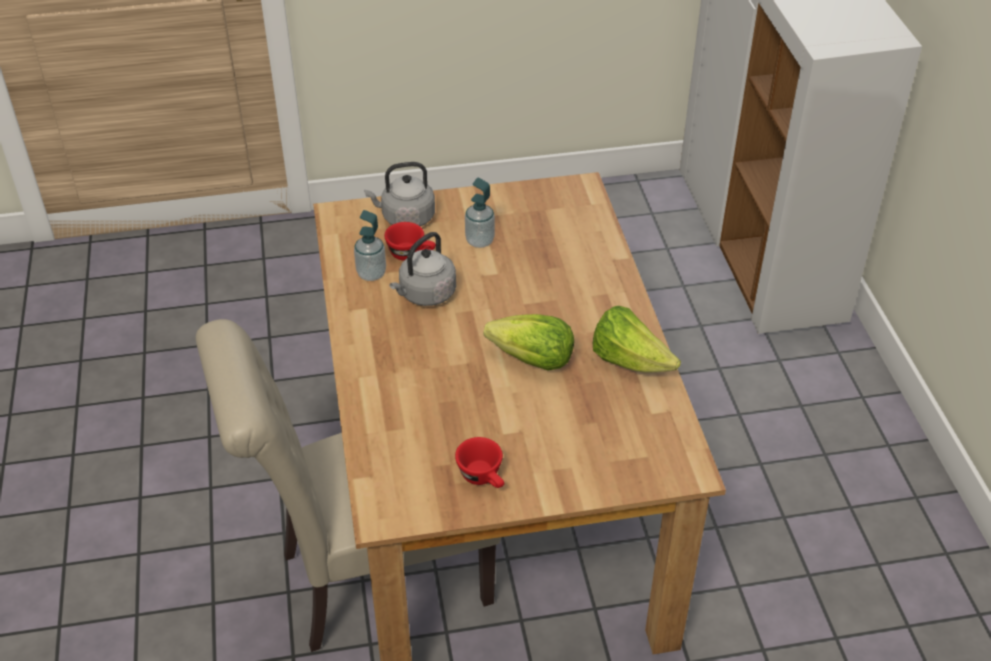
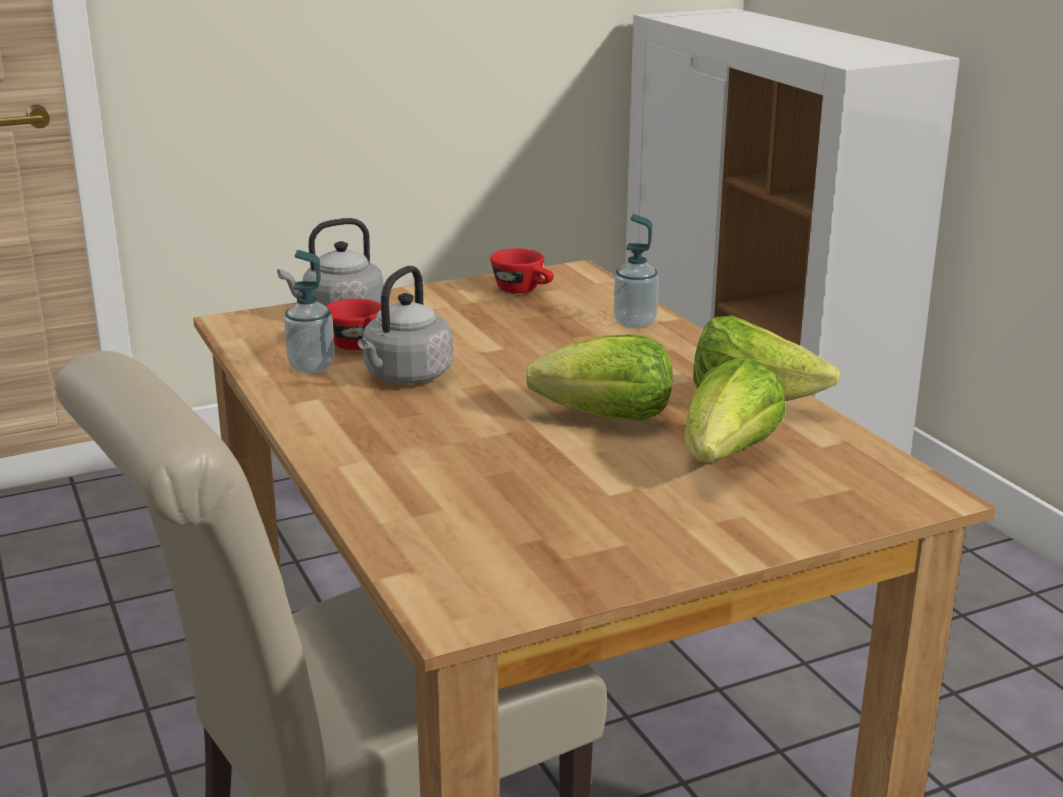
camera: 15 degrees left, 20 degrees down
red cup [455,437,504,488] -> red cup moved to [490,249,554,294]
soap dispenser [465,178,495,248] -> soap dispenser moved to [614,214,659,328]
none -> lettuce [684,356,786,463]

